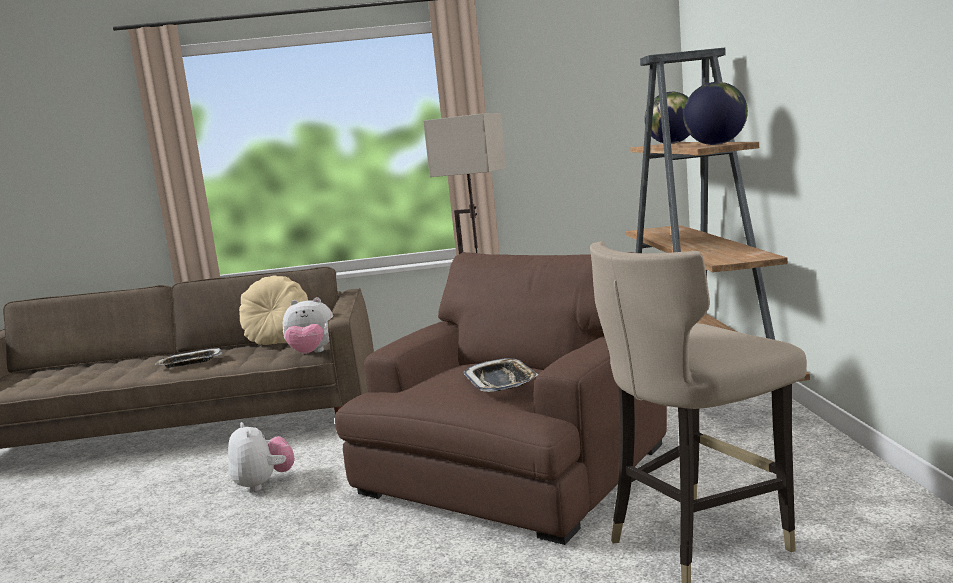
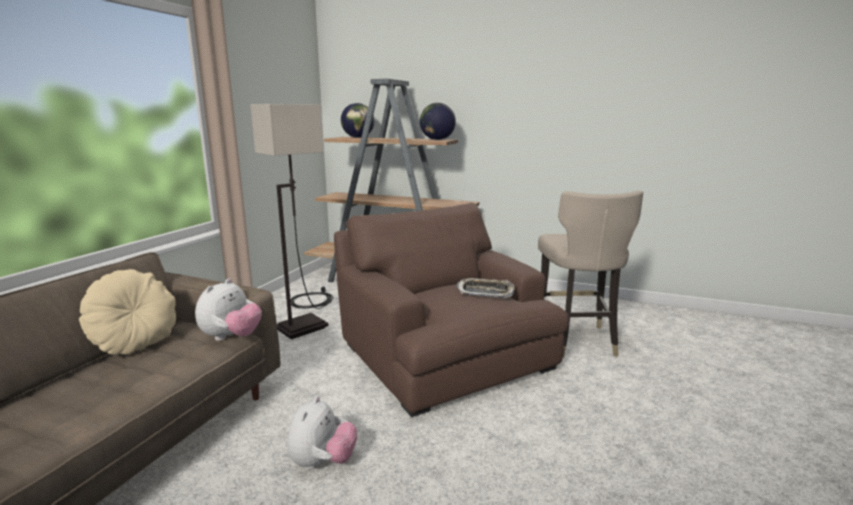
camera: 65 degrees left, 5 degrees up
tray [155,348,223,368] -> none
plush toy [228,422,295,492] -> plush toy turned 105 degrees clockwise [287,397,357,470]

